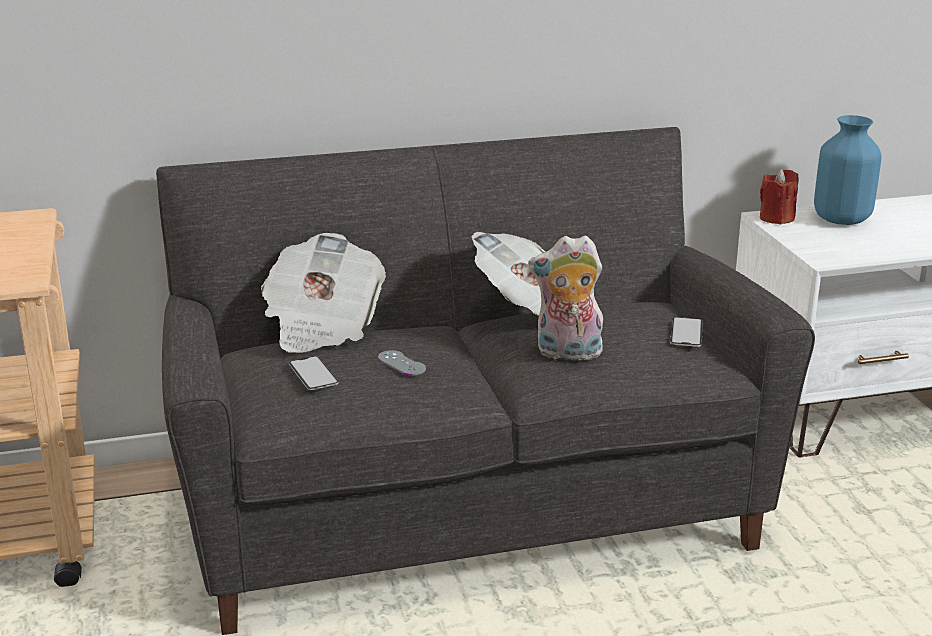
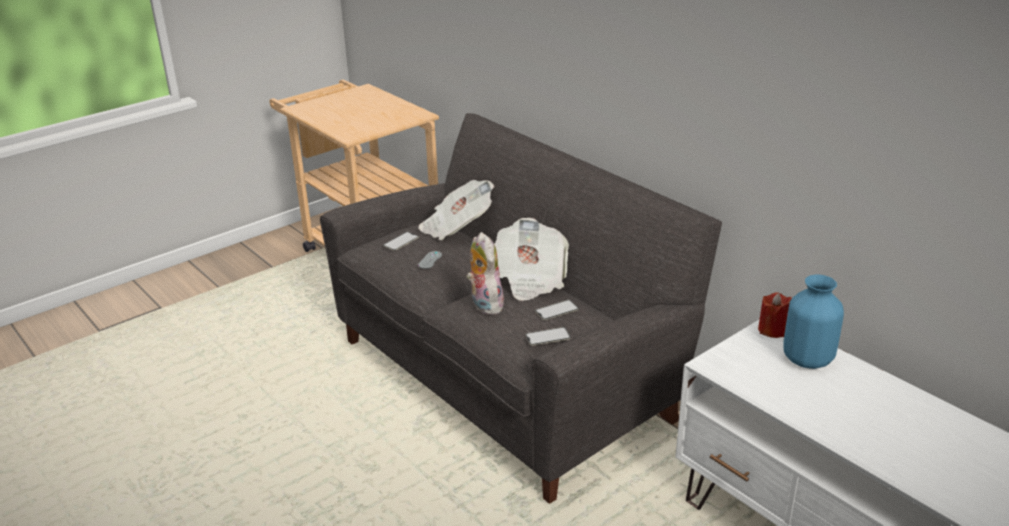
camera: 65 degrees right, 5 degrees up
none -> phone [535,300,579,320]

